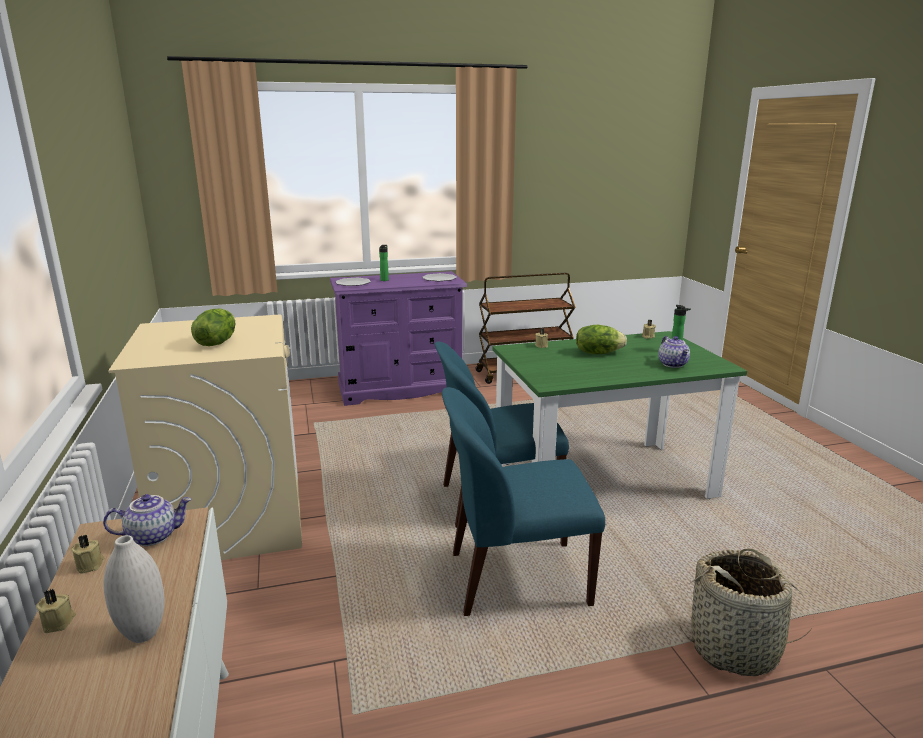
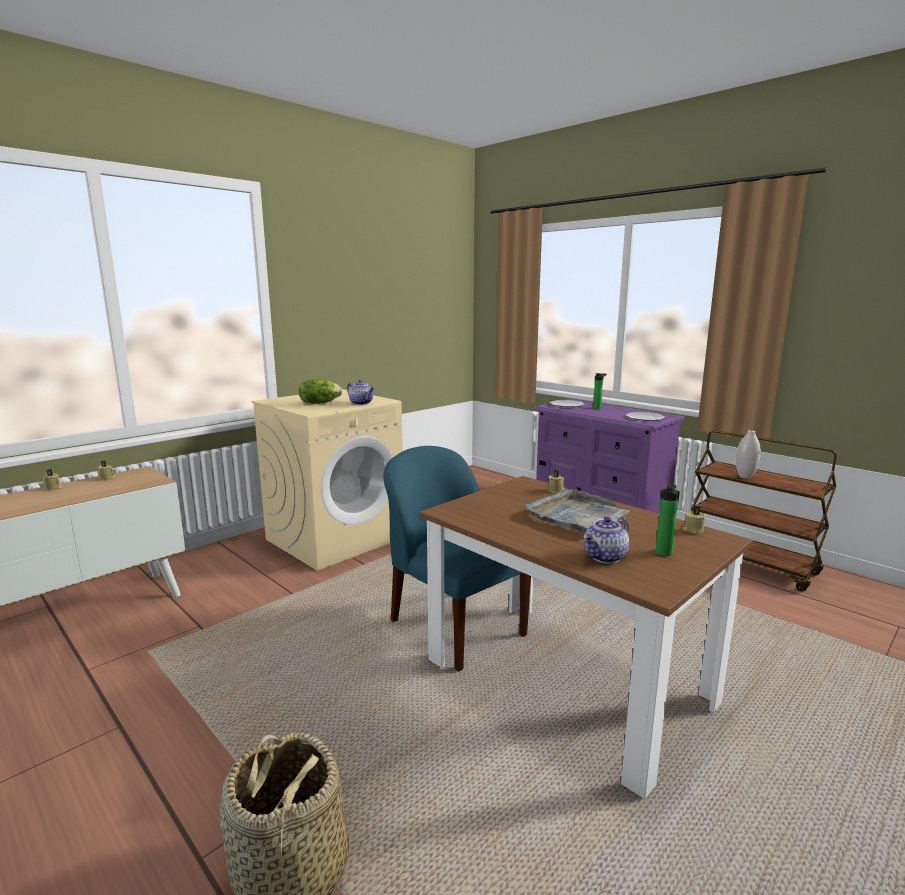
camera: 60 degrees right, 5 degrees down
teapot [103,494,192,546] -> teapot moved to [347,380,375,405]
white vase [103,535,164,643] -> white vase moved to [736,430,761,479]
blue chair [442,387,605,616] -> none
green dining table [493,331,747,499] -> brown dining table [420,476,753,799]
lettuce [576,325,627,354] -> grey tray [526,489,630,532]

